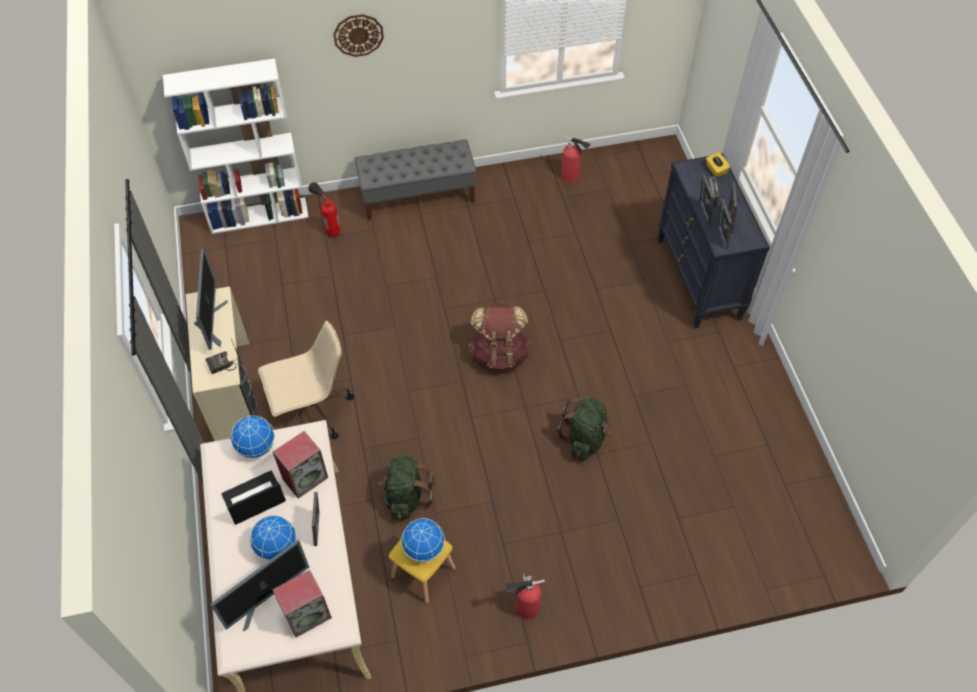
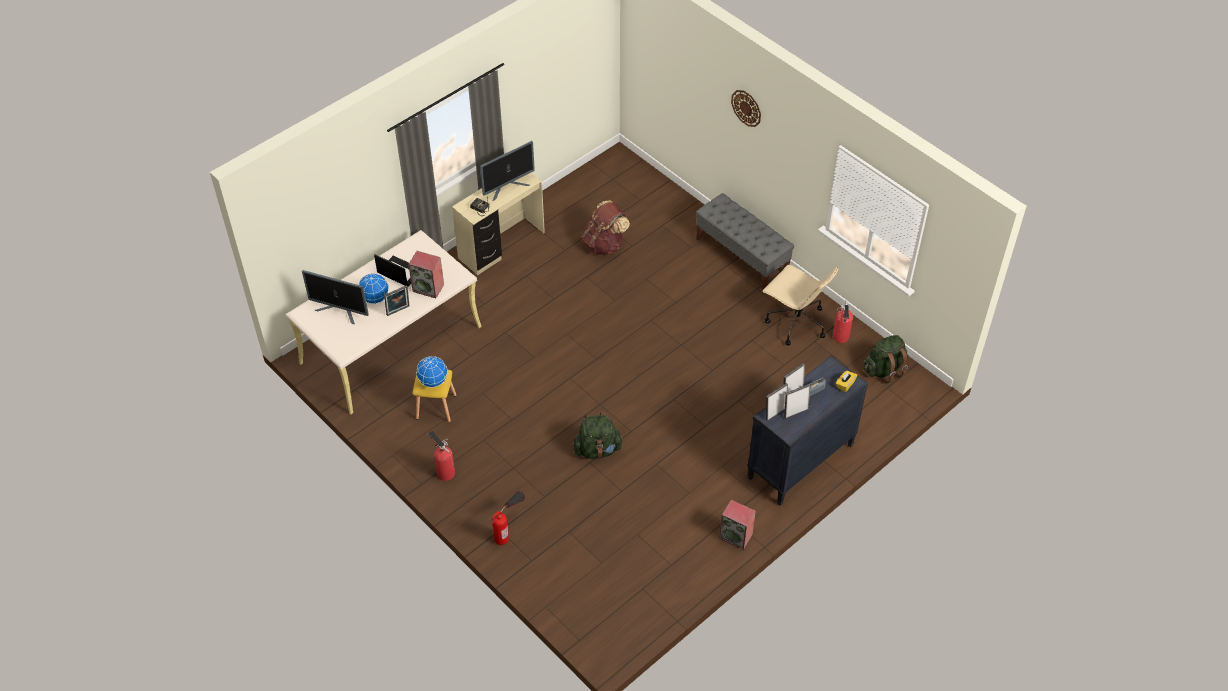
camera: 60 degrees right, 5 degrees down
white bookcase [163,58,309,234] -> none
globe [231,415,275,459] -> none
beige office chair [258,320,354,439] -> beige office chair moved to [762,265,839,346]
speaker [272,570,332,638] -> speaker moved to [719,500,756,550]
fire extinguisher [308,182,340,237] -> fire extinguisher moved to [491,491,525,545]
green backpack [378,456,435,520] -> green backpack moved to [863,335,908,384]
brown backpack [469,305,531,373] -> brown backpack moved to [581,200,630,255]

